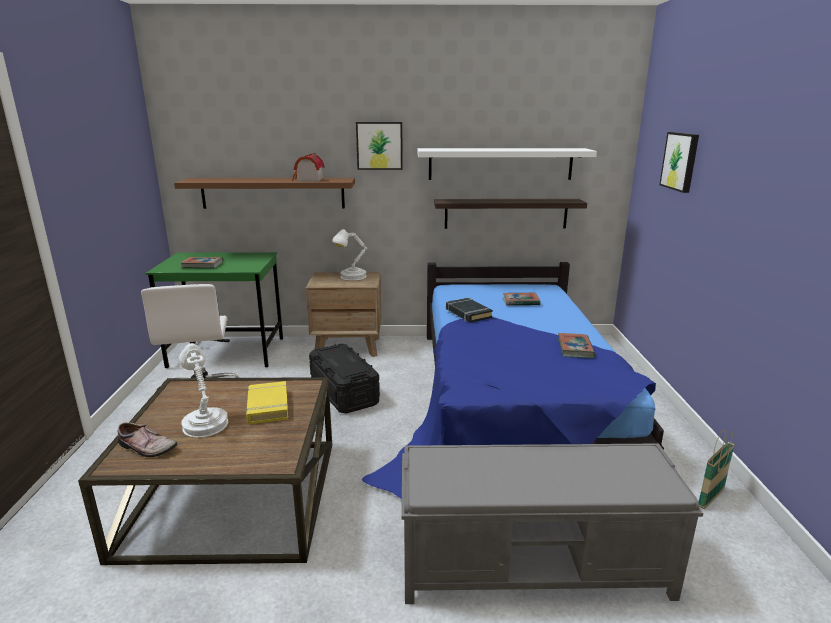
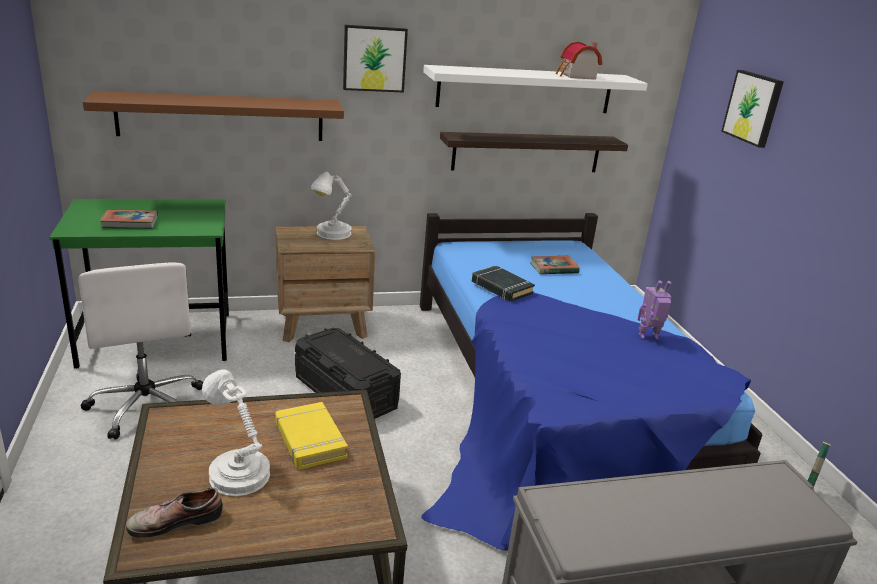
camera: 15 degrees left, 5 degrees up
shoe [118,422,178,457] -> shoe turned 150 degrees clockwise [126,487,223,538]
toy house [292,153,325,182] -> toy house moved to [556,42,602,80]
book [558,333,595,358] -> toy robot [638,281,671,339]

